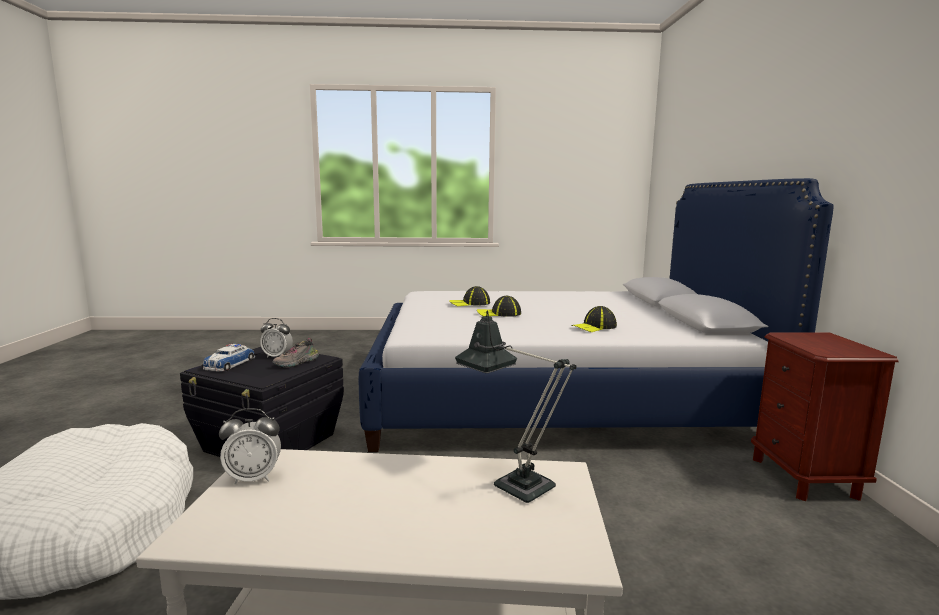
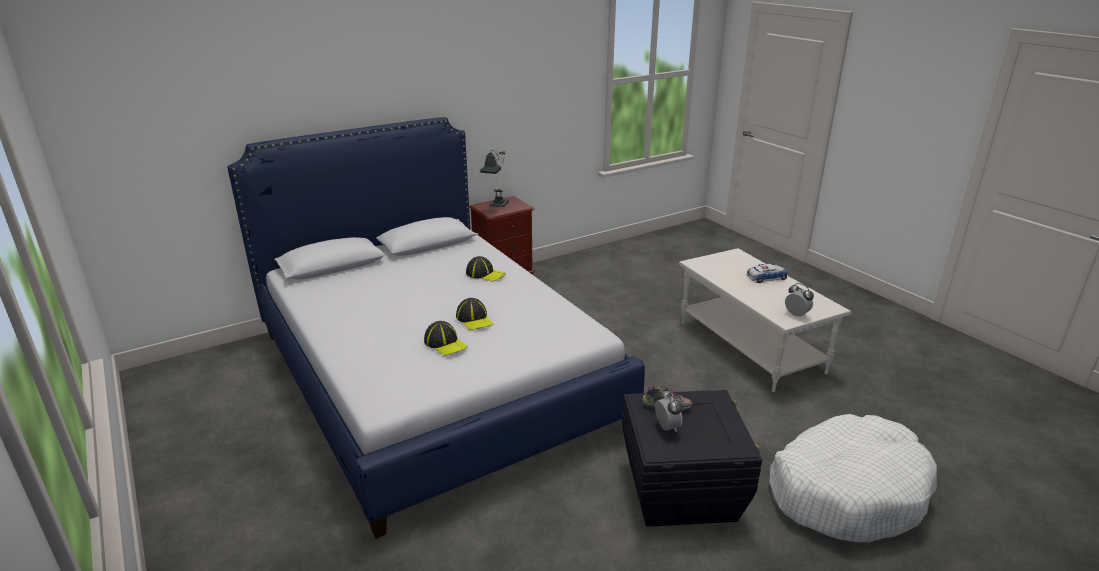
camera: 120 degrees left, 15 degrees up
toy car [203,344,255,372] -> toy car moved to [746,264,788,283]
table lamp [455,310,576,503] -> table lamp moved to [480,150,509,207]

